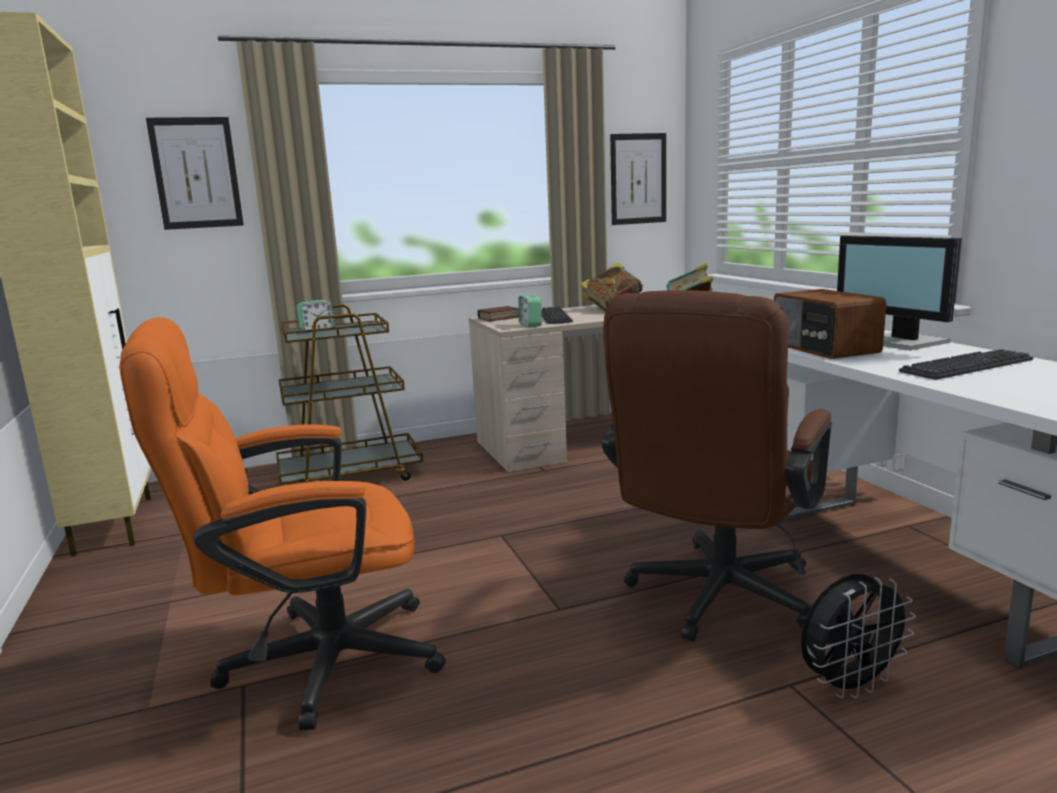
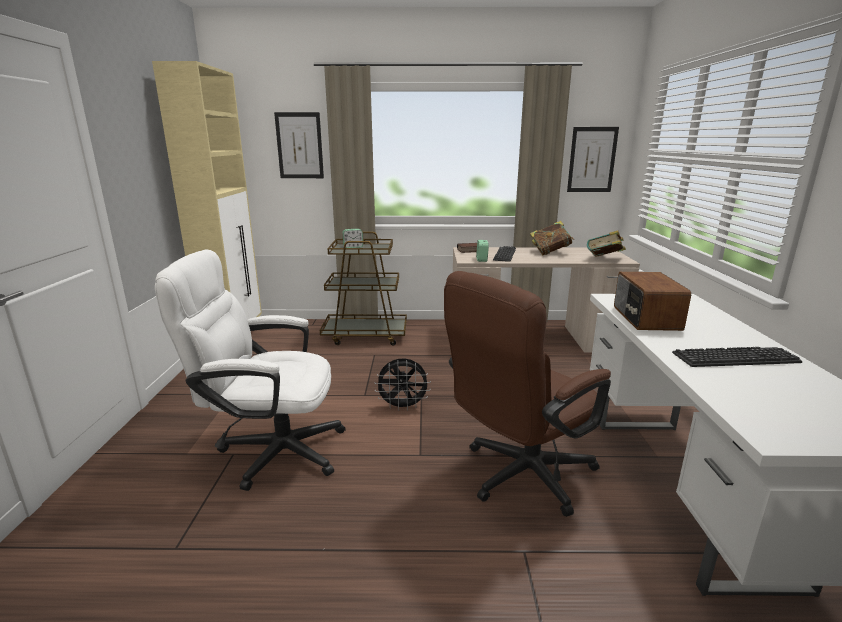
camera: 20 degrees right, 5 degrees up
orange office chair [119,317,446,730] -> white office chair [155,249,346,491]
black fan [801,574,916,699] -> black fan moved to [375,359,431,411]
monitor [837,235,962,350] -> none

